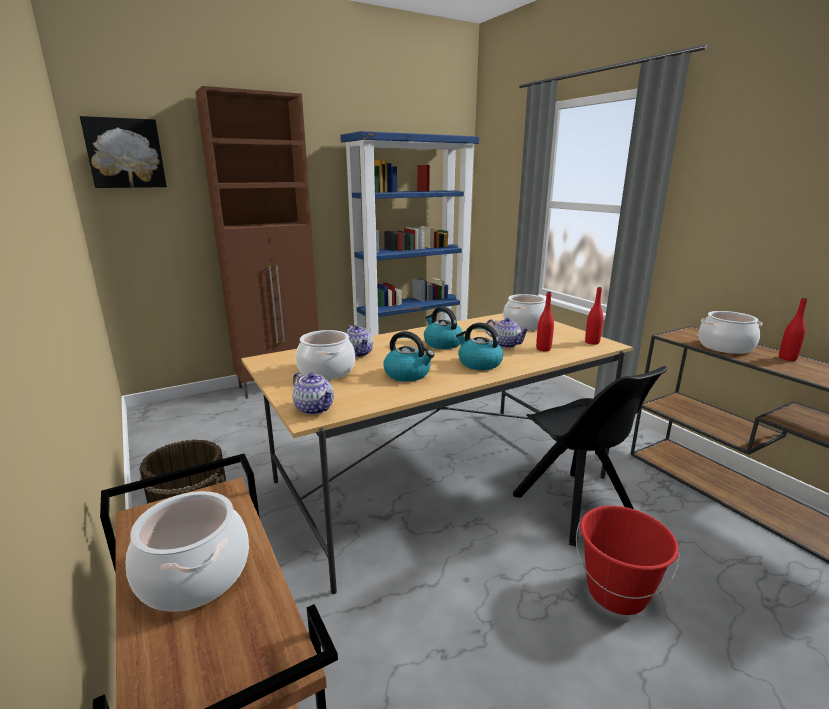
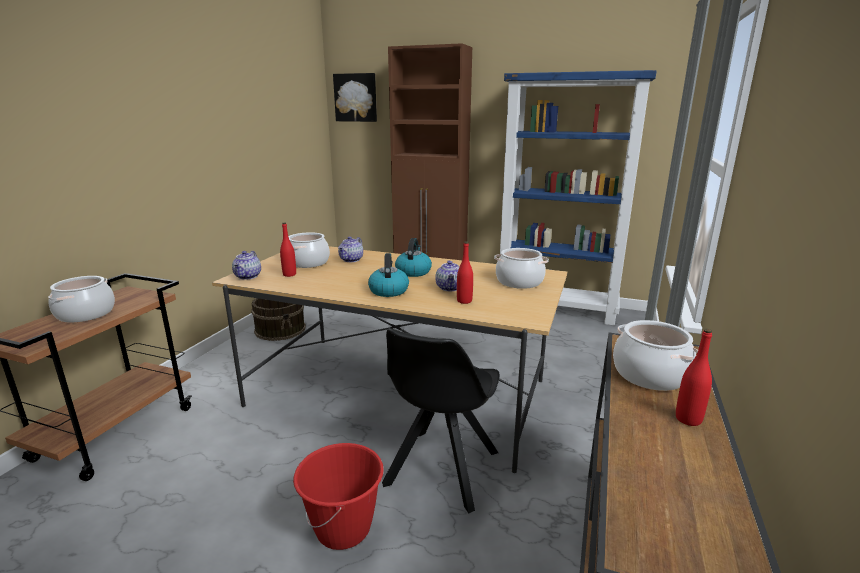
camera: 50 degrees right, 0 degrees up
kettle [383,331,435,382] -> none
red bottle [585,287,603,345] -> red bottle moved to [280,222,296,277]

